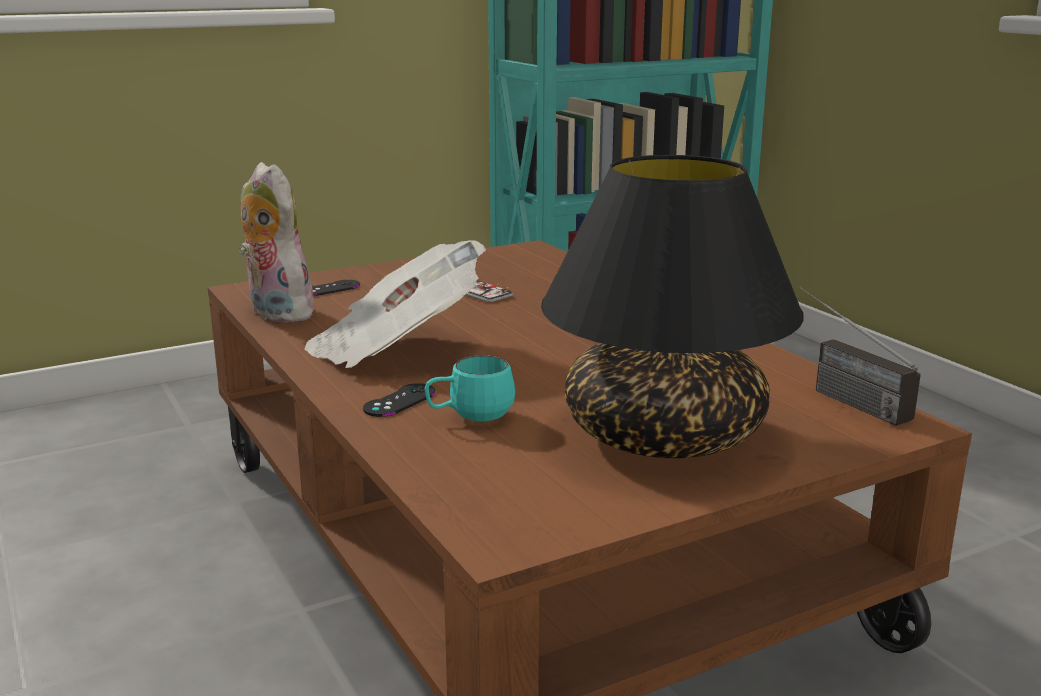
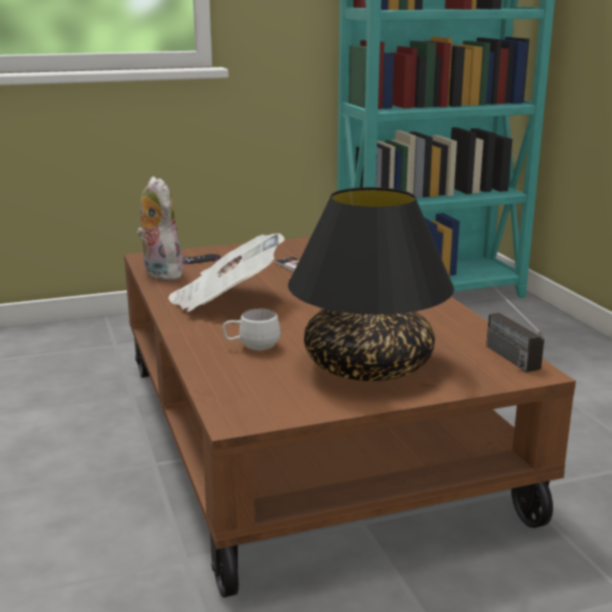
camera: 10 degrees right, 0 degrees up
black game controller [363,383,436,417] -> none
turquoise mug [425,355,515,422] -> white mug [222,309,281,351]

